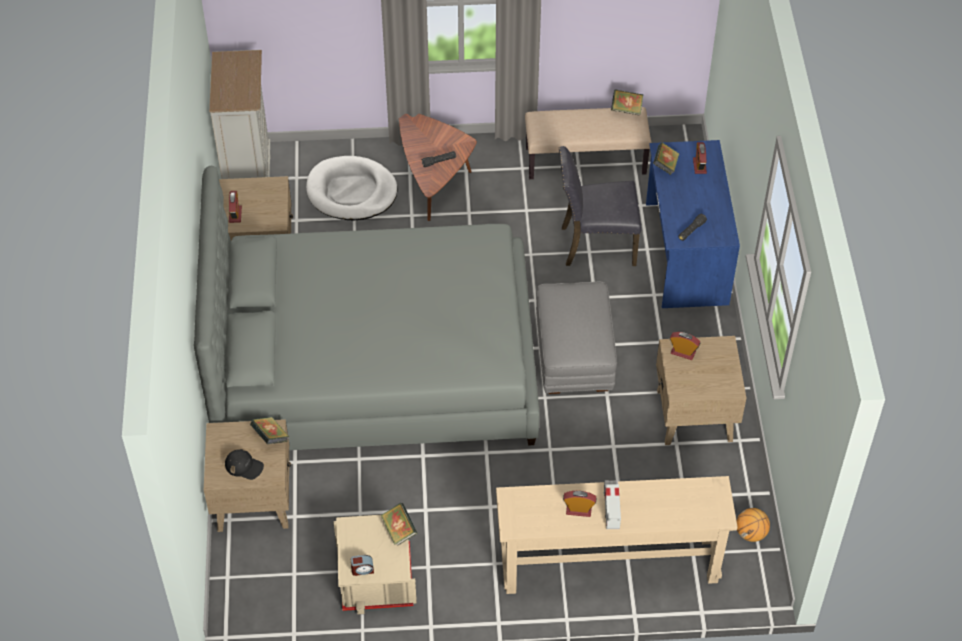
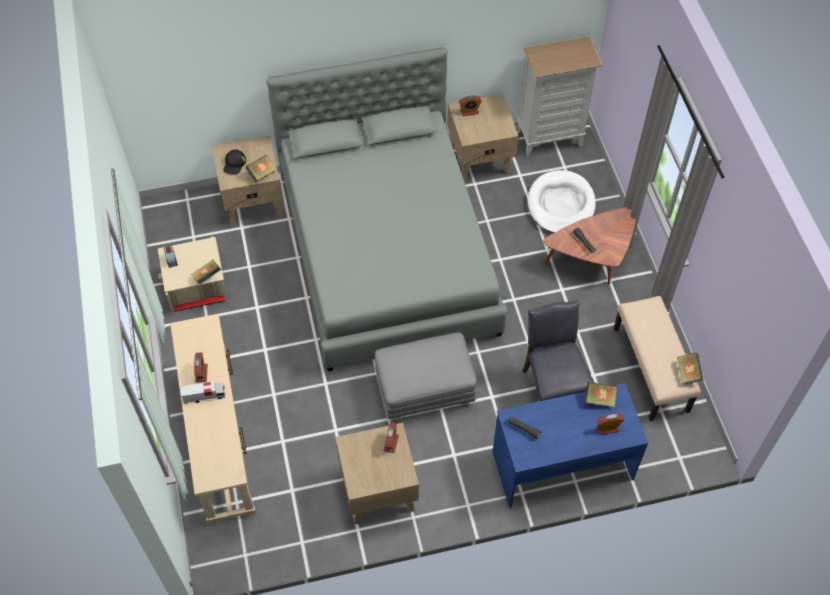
camera: 80 degrees right, 5 degrees up
basketball [737,508,770,542] -> none

